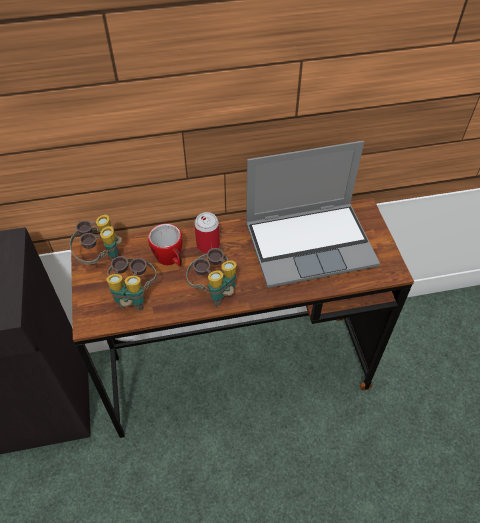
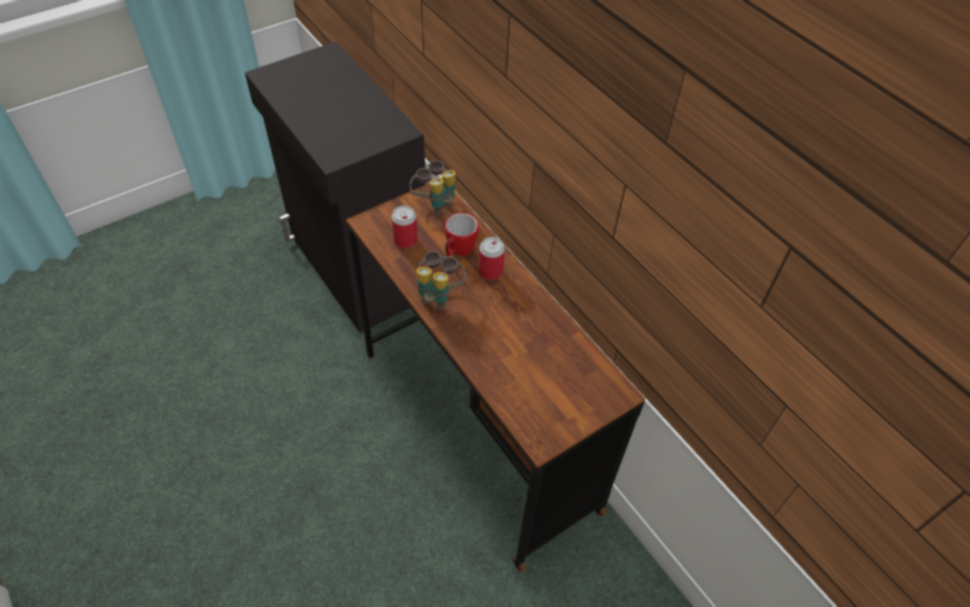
camera: 65 degrees right, 0 degrees up
binoculars [106,256,157,311] -> can [391,206,418,249]
laptop [246,141,380,288] -> none

